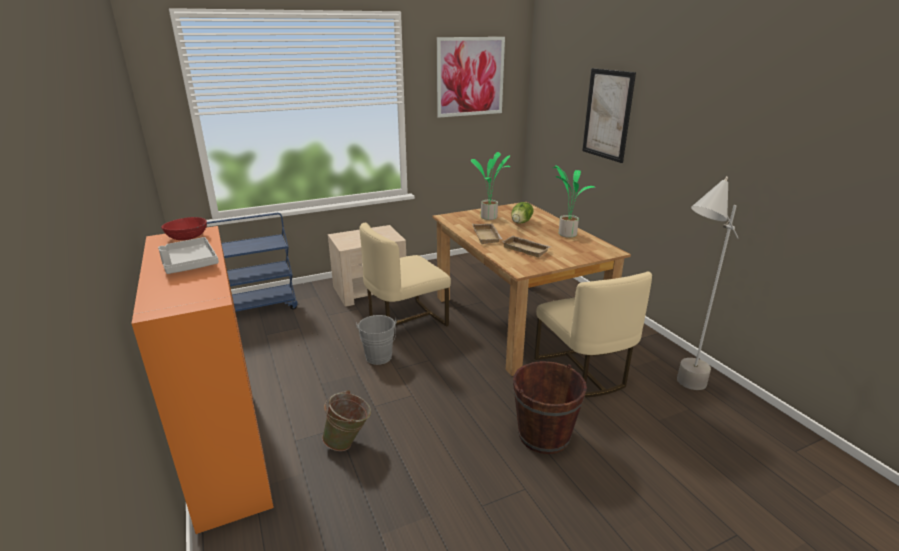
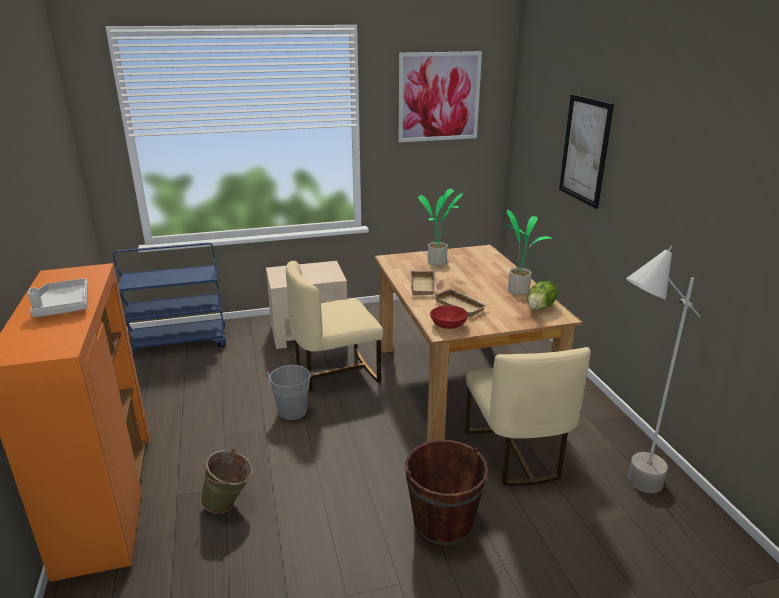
camera: 10 degrees right, 0 degrees up
red bowl [161,217,207,240] -> red bowl moved to [430,305,468,329]
lettuce [511,202,533,224] -> lettuce moved to [528,281,559,310]

